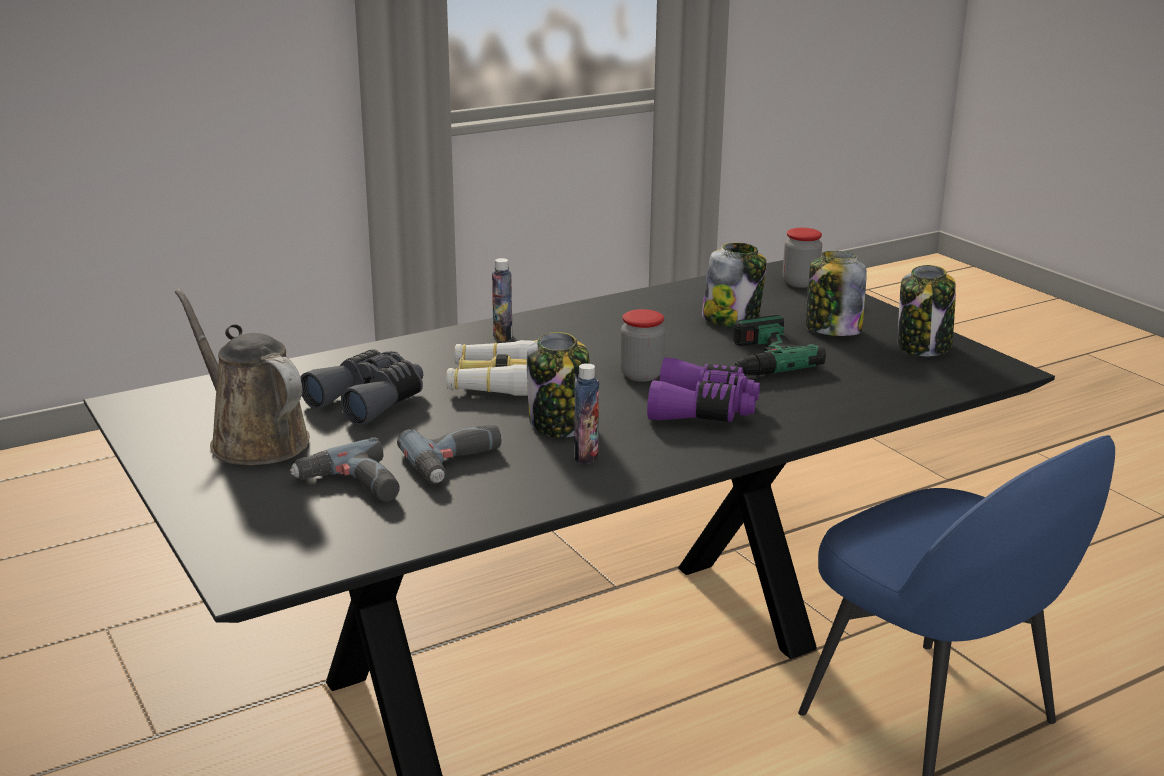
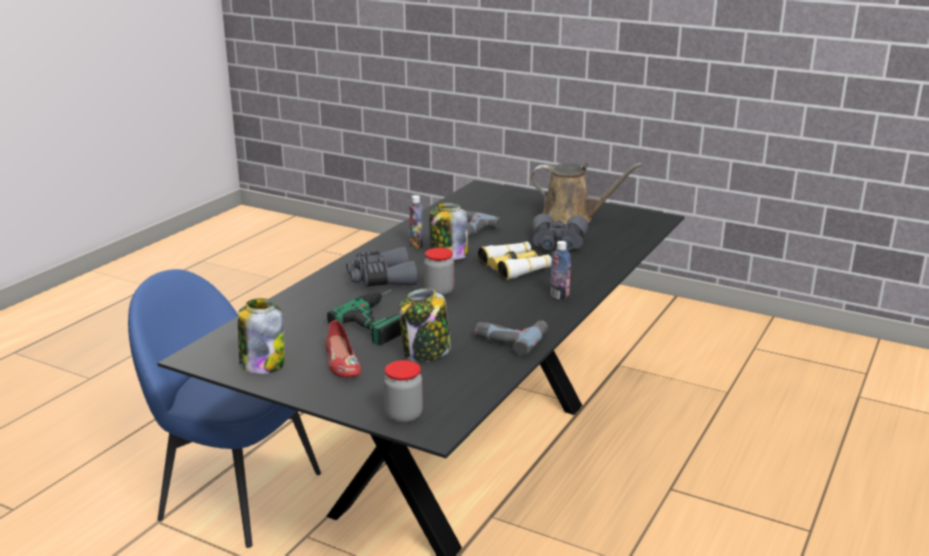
camera: 150 degrees right, 0 degrees up
power drill [290,437,400,502] -> power drill moved to [475,320,548,356]
purple binoculars [647,357,760,422] -> grey binoculars [346,247,417,287]
jar [806,251,867,336] -> red shoe [326,320,361,378]

